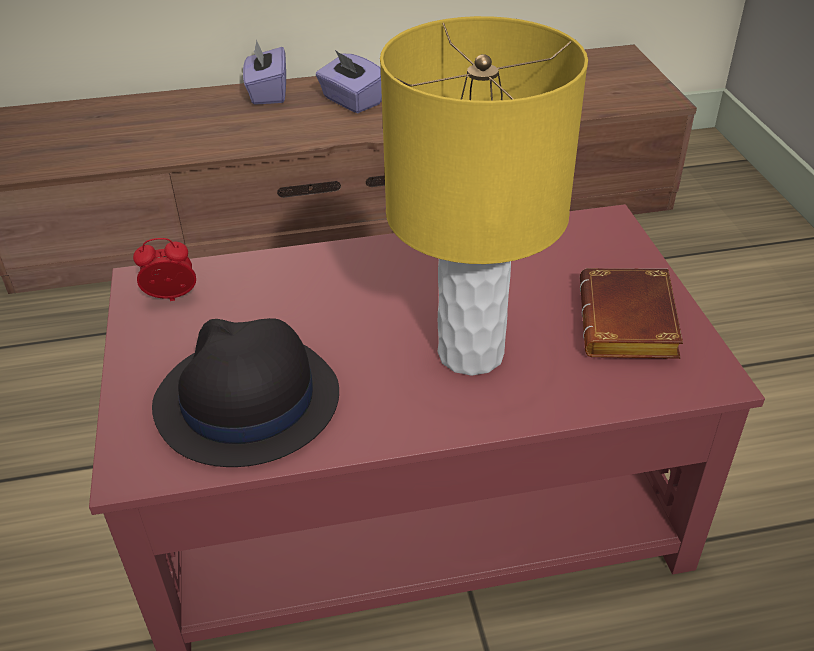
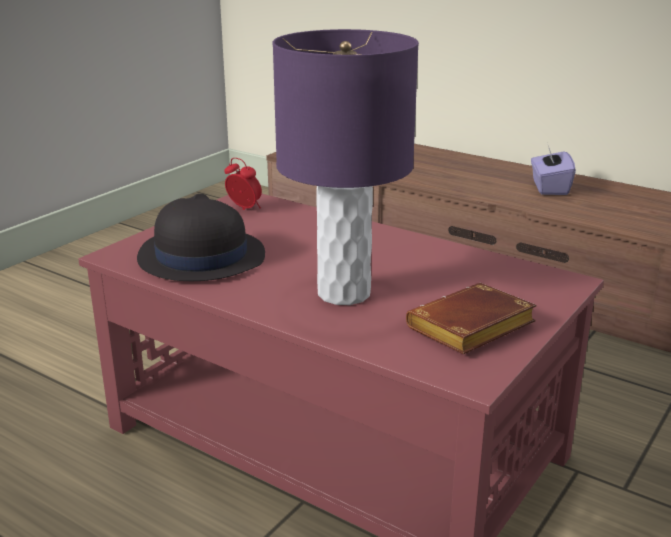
camera: 45 degrees right, 15 degrees down
purple tissue box [243,40,286,105] -> none
yellow table lamp [380,16,588,376] -> purple table lamp [272,29,419,305]

